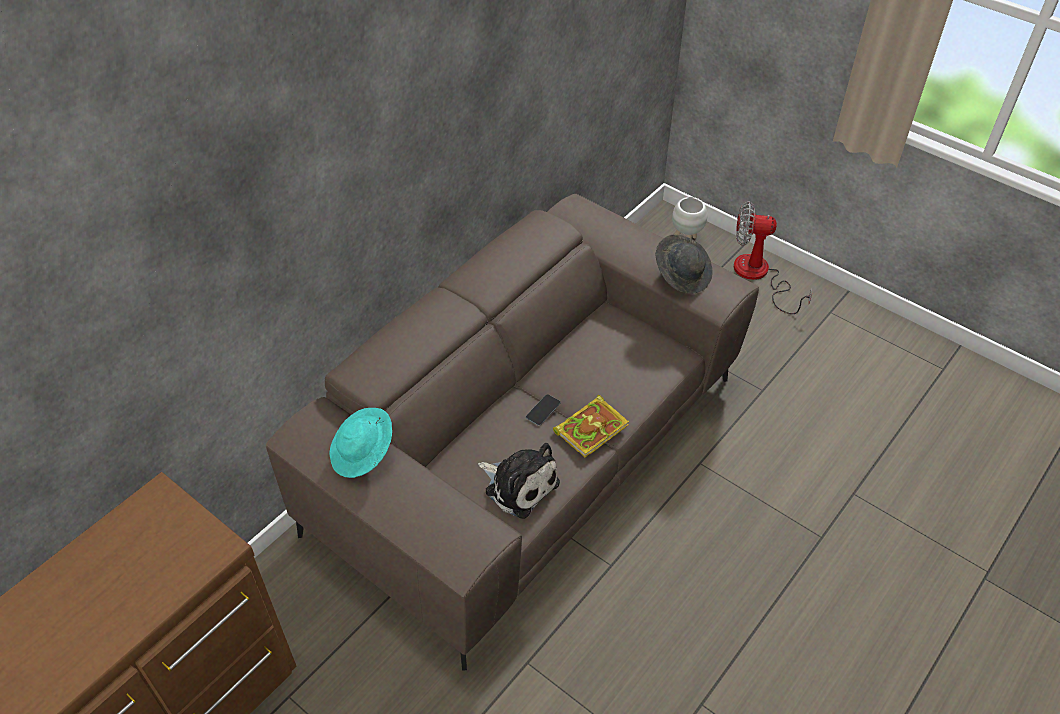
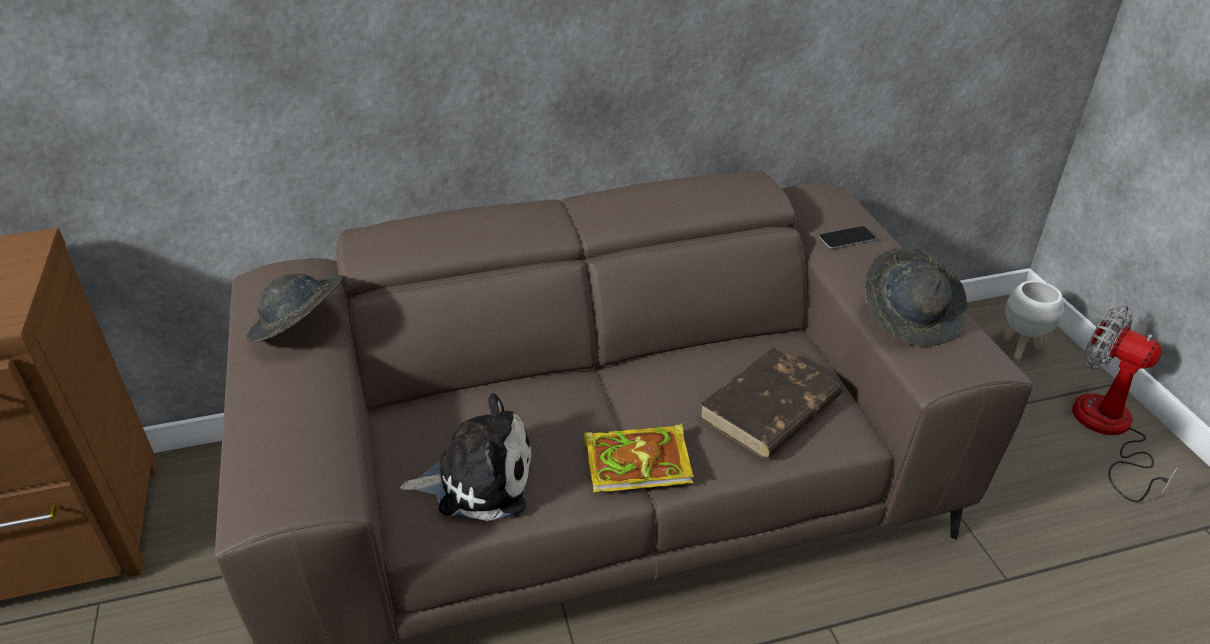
camera: 35 degrees right, 10 degrees down
turquoise hat [330,408,392,478] -> grey hat [247,274,342,343]
plush toy [478,442,560,519] -> plush toy turned 75 degrees counterclockwise [400,393,532,521]
phone [526,394,560,426] -> phone moved to [819,226,876,249]
none -> brown book [699,347,842,459]

